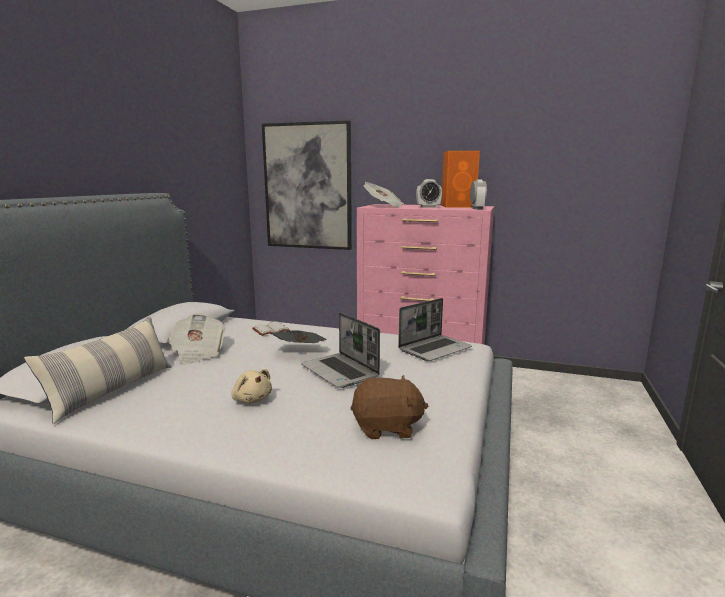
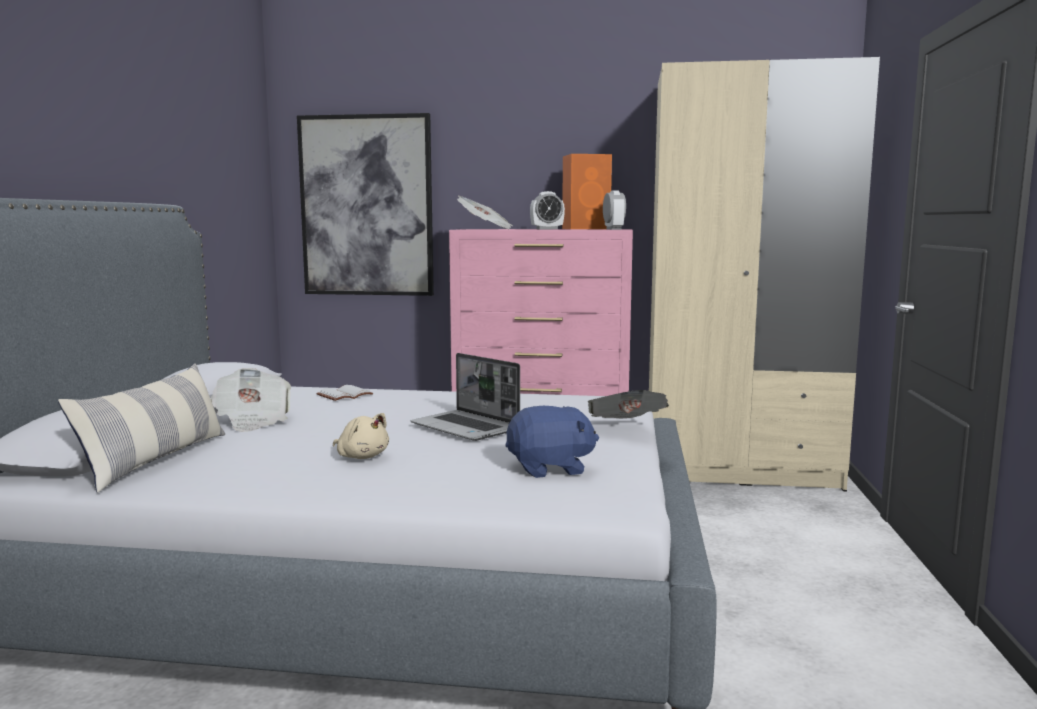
camera: 10 degrees left, 5 degrees down
newspaper [270,330,327,343] -> newspaper moved to [588,390,669,418]
brown plush toy [350,375,428,439] -> blue plush toy [505,406,599,478]
laptop [398,298,472,361] -> none
none -> beige wardrobe [649,57,880,491]

